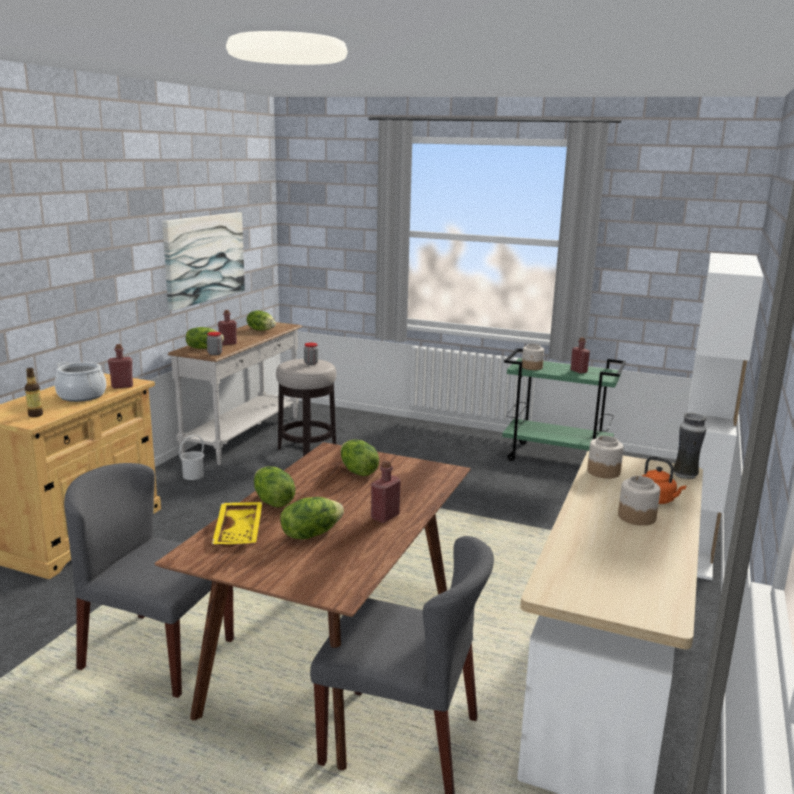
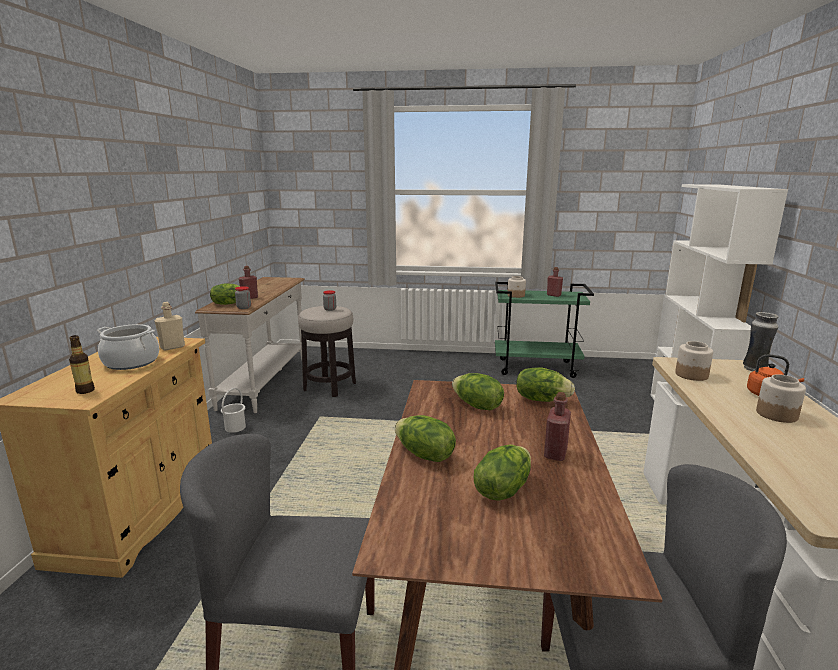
camera: 15 degrees left, 0 degrees up
red bottle [108,344,133,389] -> beige bottle [155,302,185,351]
picture [162,212,245,311] -> none
yellow tray [212,502,262,547] -> none
lettuce [247,311,276,331] -> lettuce moved to [516,367,575,402]

